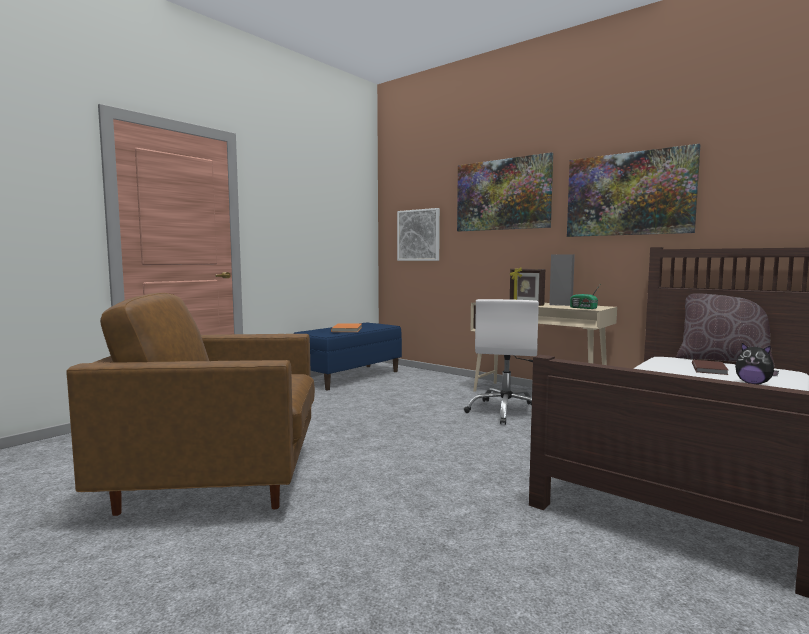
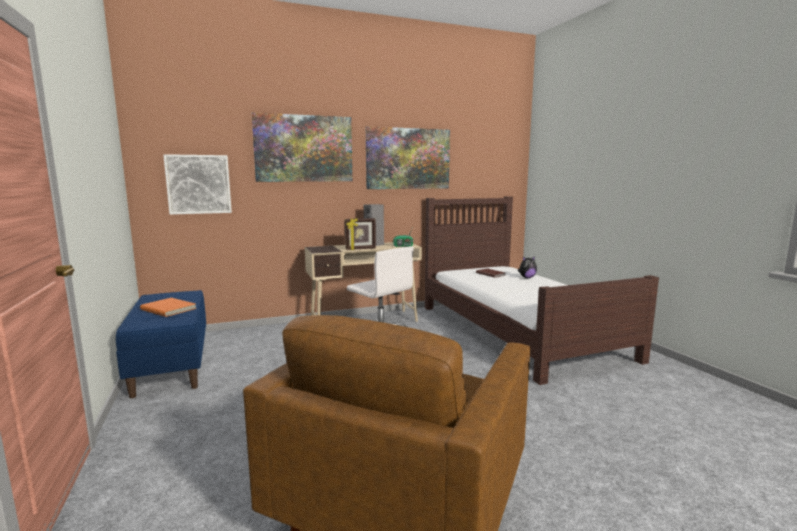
camera: 60 degrees left, 5 degrees up
brown pillow [676,293,774,366] -> none

